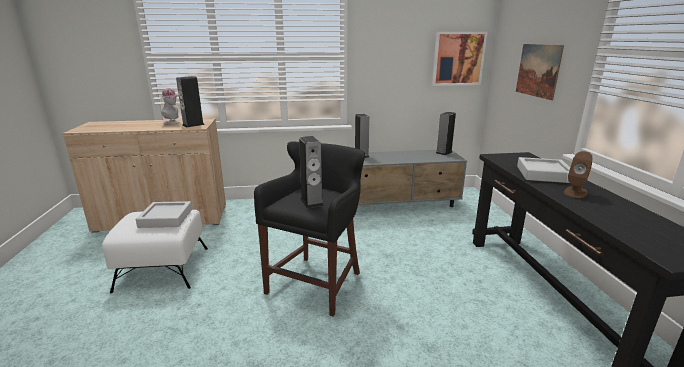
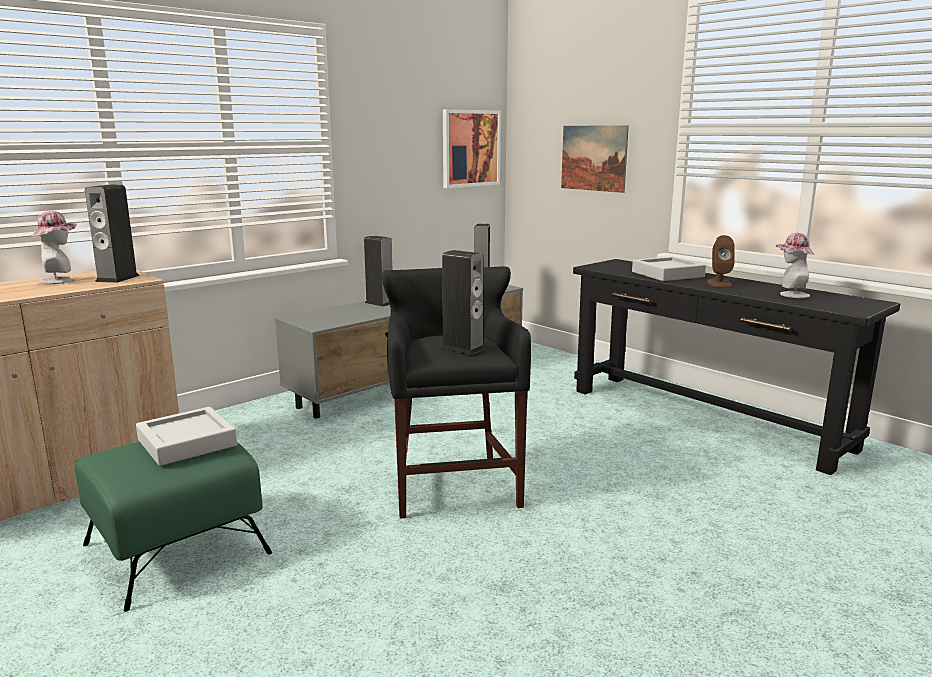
camera: 35 degrees left, 5 degrees down
white ottoman [102,210,208,293] -> green ottoman [74,442,272,612]
none -> hat [776,233,815,298]

